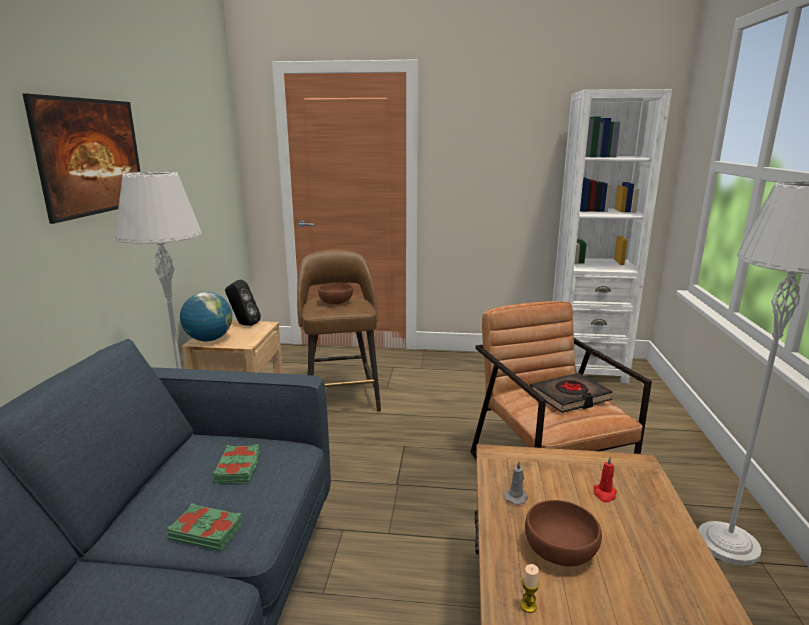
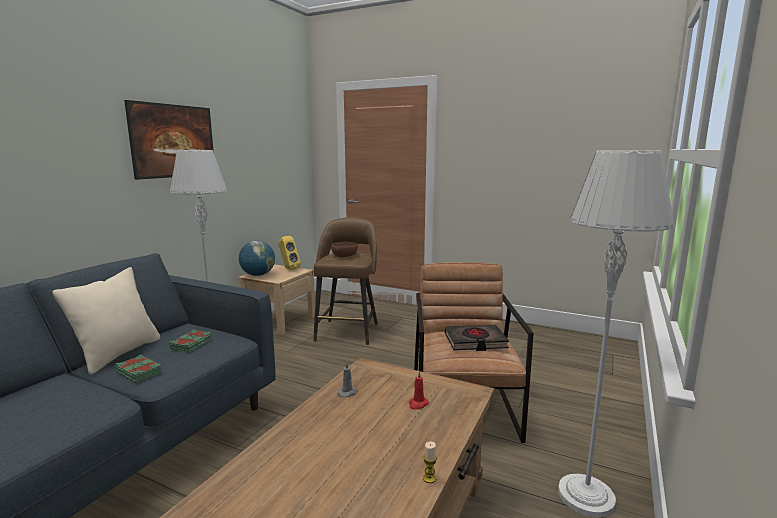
camera: 20 degrees right, 5 degrees down
black speaker [225,280,261,326] -> yellow speaker [278,236,301,270]
candle [520,564,539,613] -> candle moved to [423,442,437,483]
brown bowl [525,500,602,566] -> none
white bookcase [553,89,672,384] -> none
none -> beige pillow [52,267,160,375]

